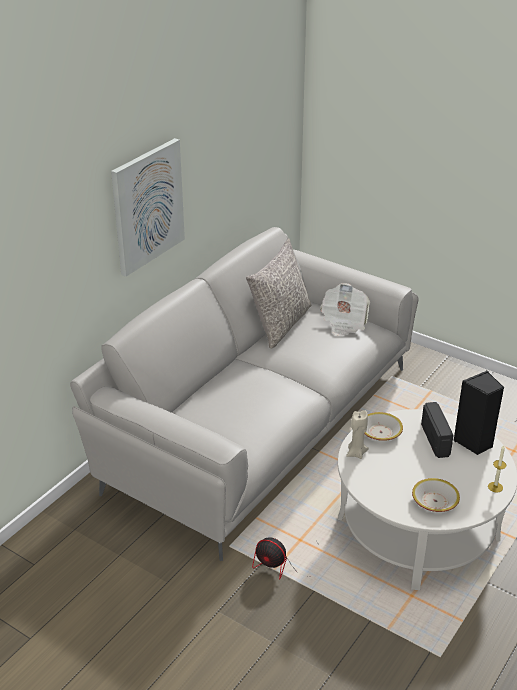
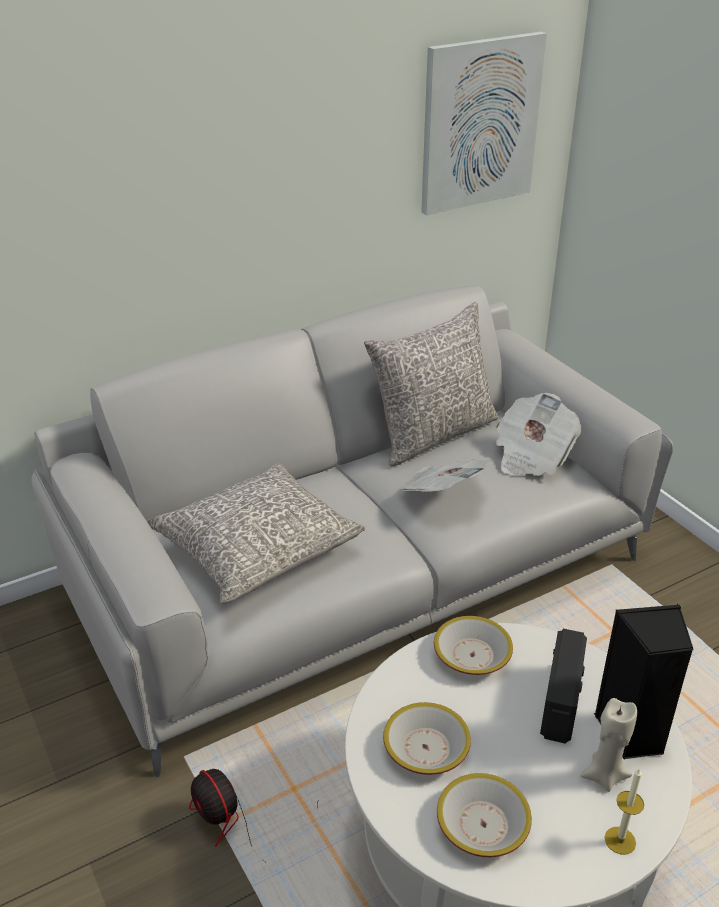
camera: 25 degrees right, 0 degrees up
picture [111,138,185,277] -> picture moved to [421,32,547,215]
beige candle [346,410,369,459] -> beige candle moved to [580,698,637,792]
none -> grey pillow [147,463,365,604]
none -> bowl [383,702,471,775]
none -> newspaper [399,459,491,492]

